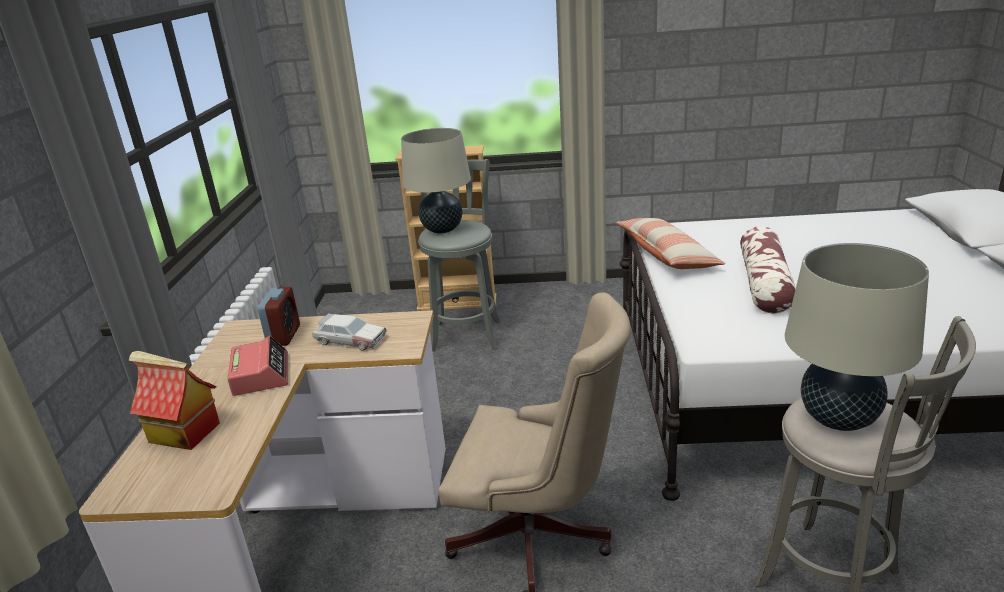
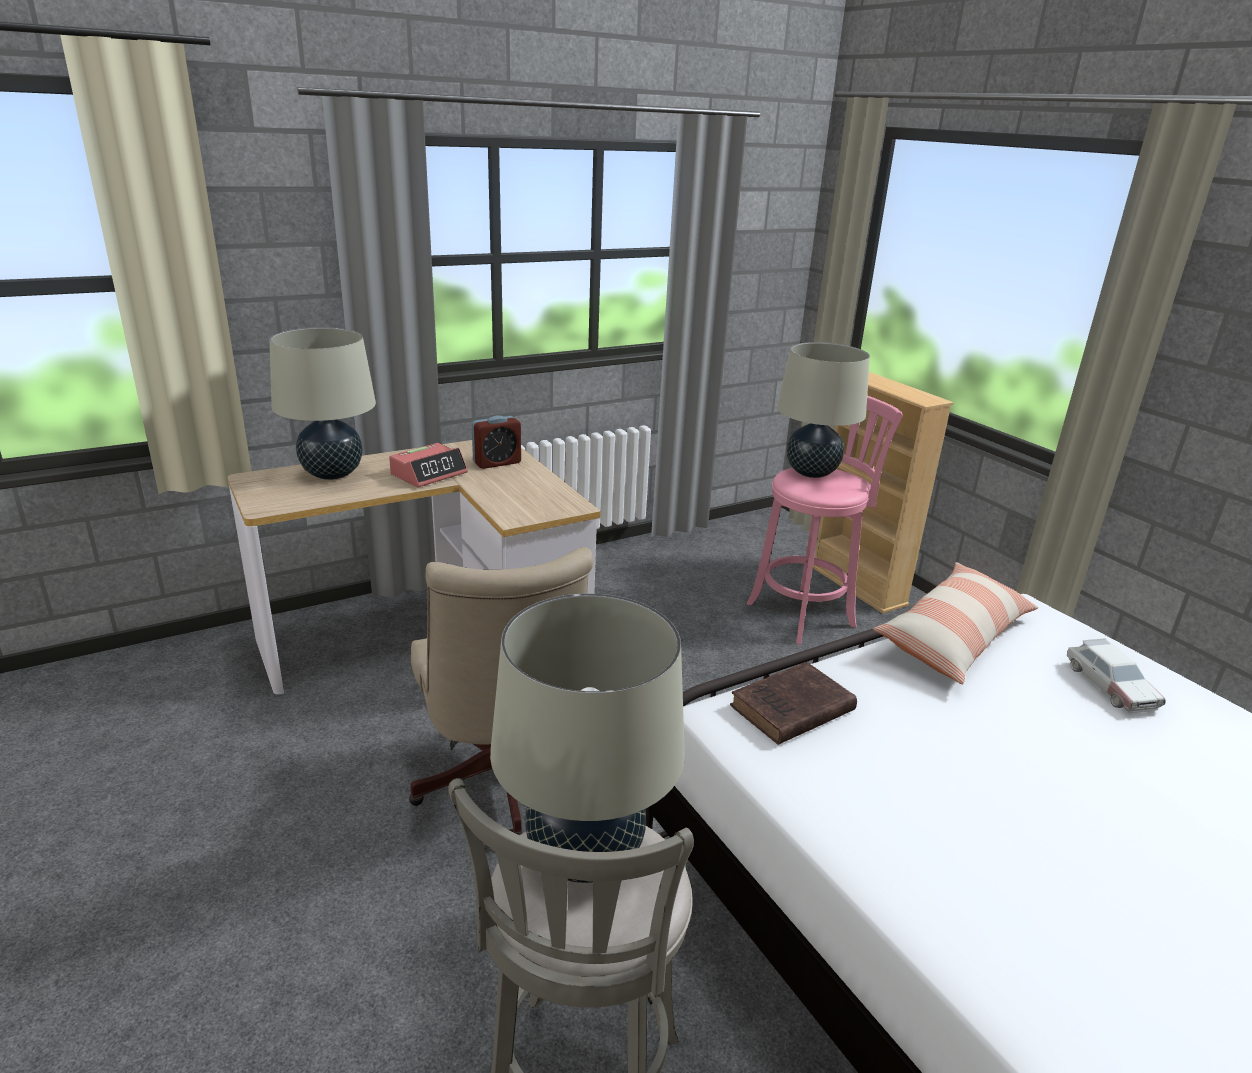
camera: 55 degrees right, 0 degrees up
toy house [128,351,220,450] -> beige table lamp [270,327,376,480]
toy car [312,313,386,351] -> toy car moved to [1067,639,1166,713]
grey stool [418,159,500,352] -> pink stool [747,395,902,645]
pillow [740,226,796,313] -> none
none -> brown book [730,662,857,745]

